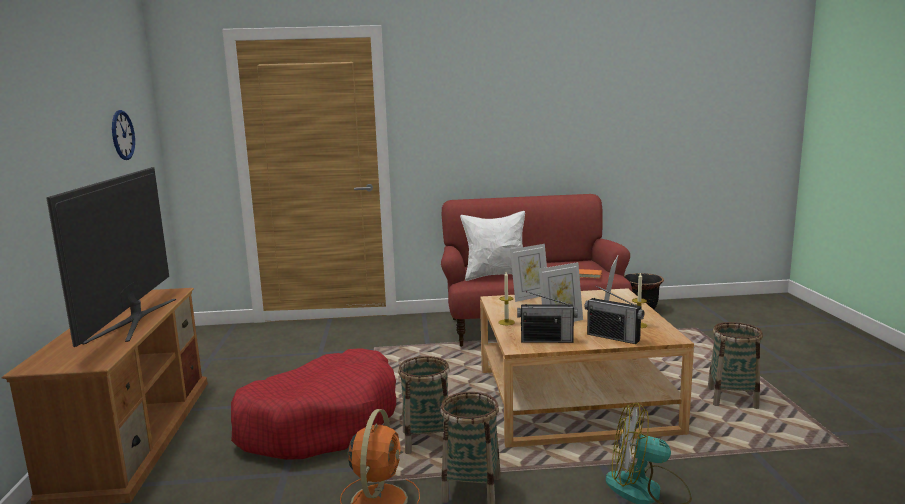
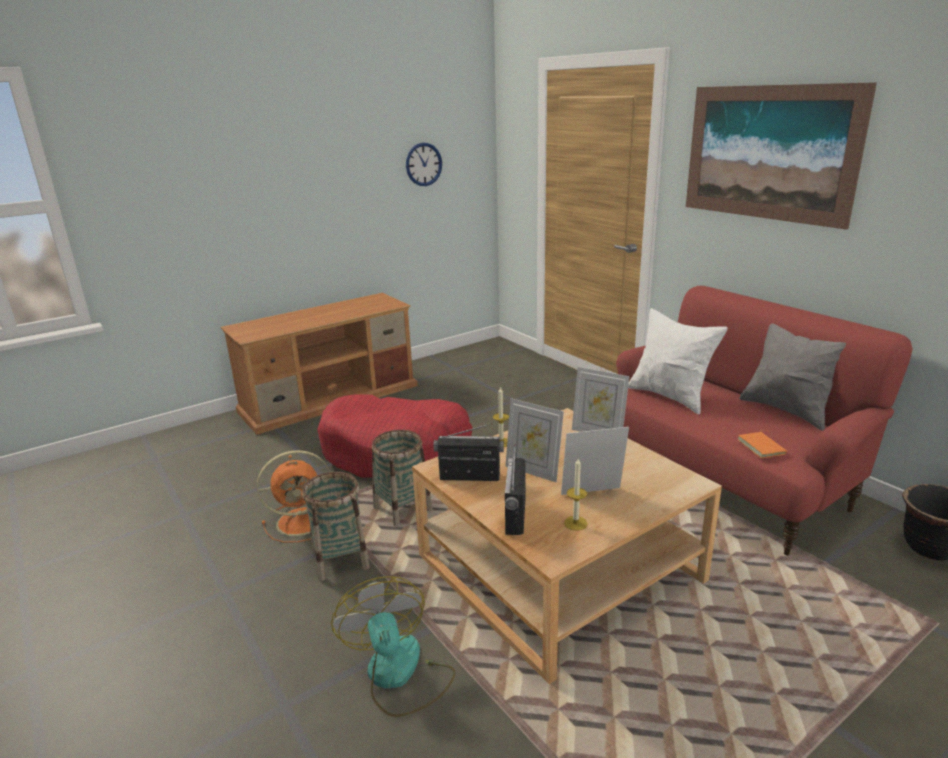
camera: 60 degrees right, 10 degrees up
television [46,167,176,347] -> none
radio [517,291,578,343] -> radio turned 120 degrees clockwise [433,423,504,481]
basket [707,322,763,409] -> none
none -> picture [686,82,877,230]
none -> grey pillow [739,323,846,431]

